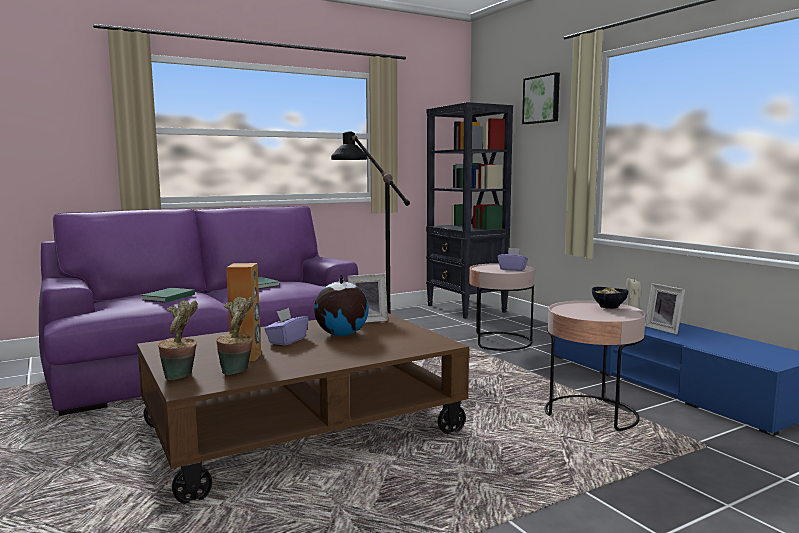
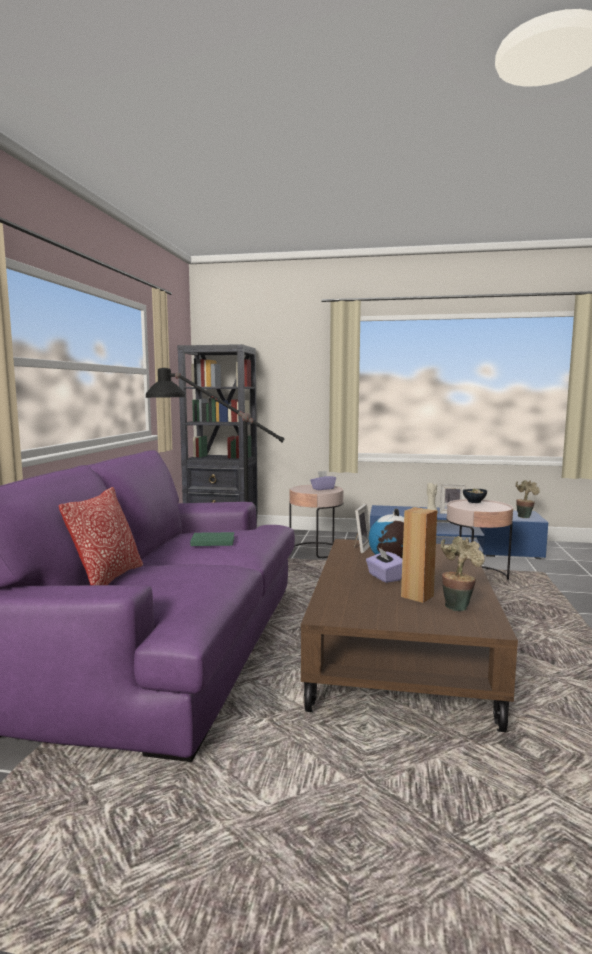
camera: 50 degrees left, 0 degrees up
green book [141,288,195,303] -> none
potted plant [158,300,198,380] -> potted plant moved to [516,480,540,518]
picture [522,72,560,124] -> none
none -> pillow [59,487,143,585]

